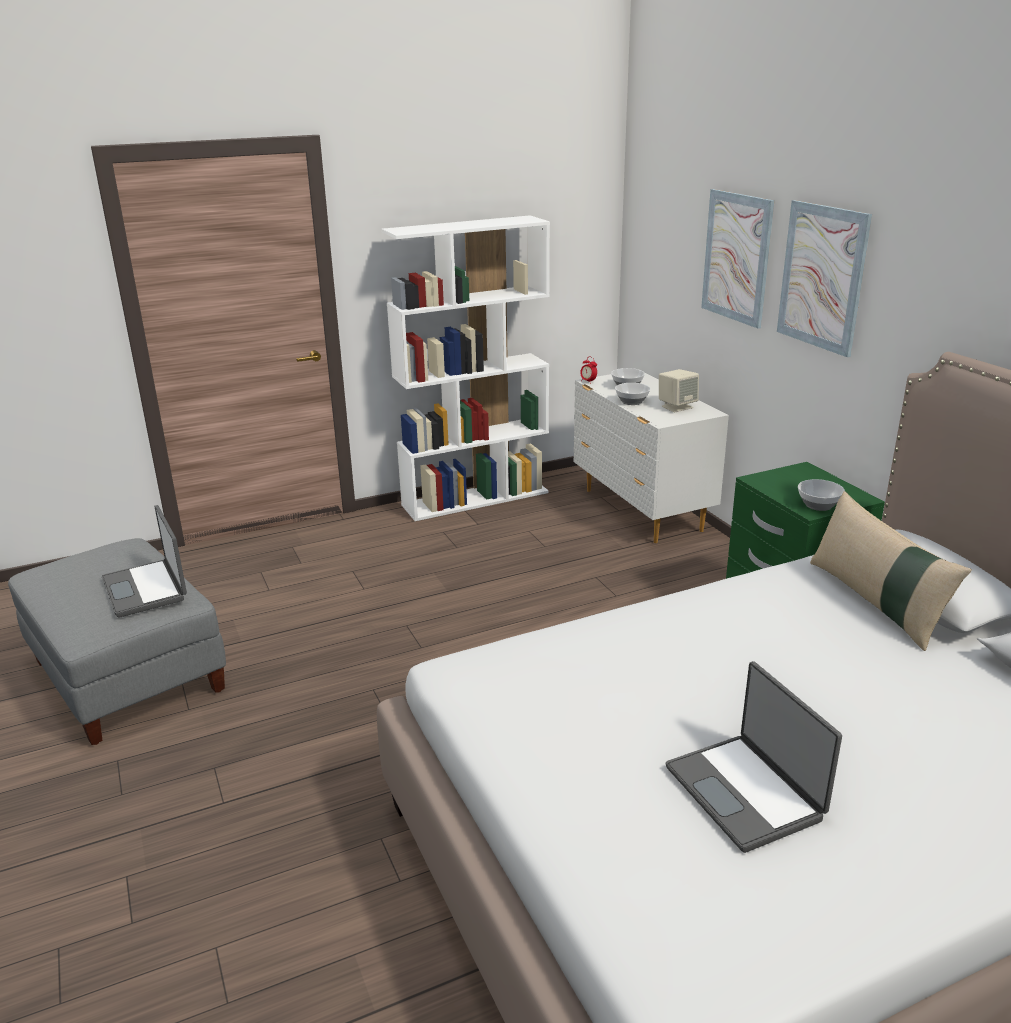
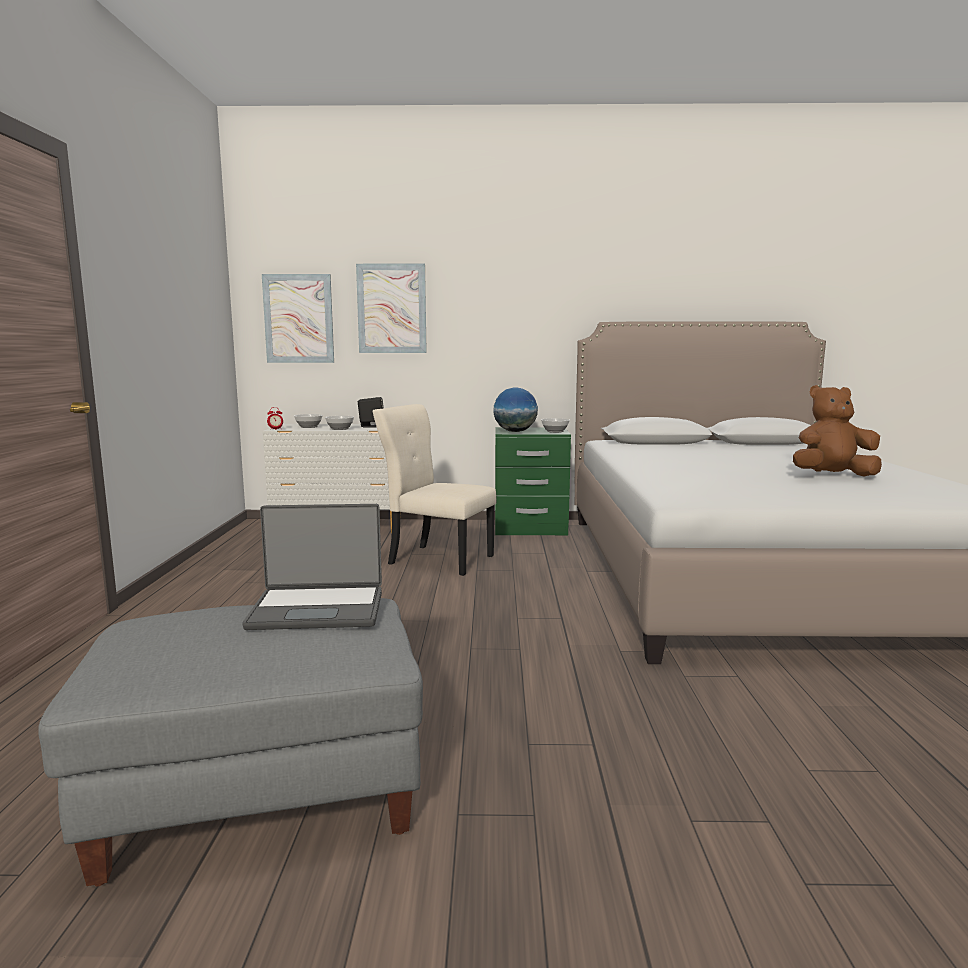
camera: 65 degrees left, 15 degrees down
white bookcase [381,215,550,521] -> none
beige speaker [659,369,699,413] -> black speaker [358,397,384,427]
laptop [666,661,842,853] -> brown plush toy [793,385,882,476]
picture [777,200,872,357] -> picture moved to [262,274,334,363]
beige pillow [810,491,972,651] -> none
none -> beige chair [372,404,497,576]
none -> globe [493,387,538,432]

